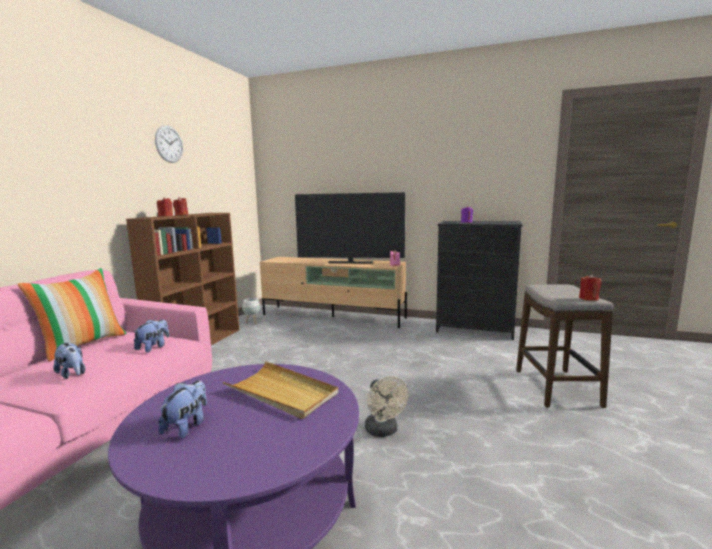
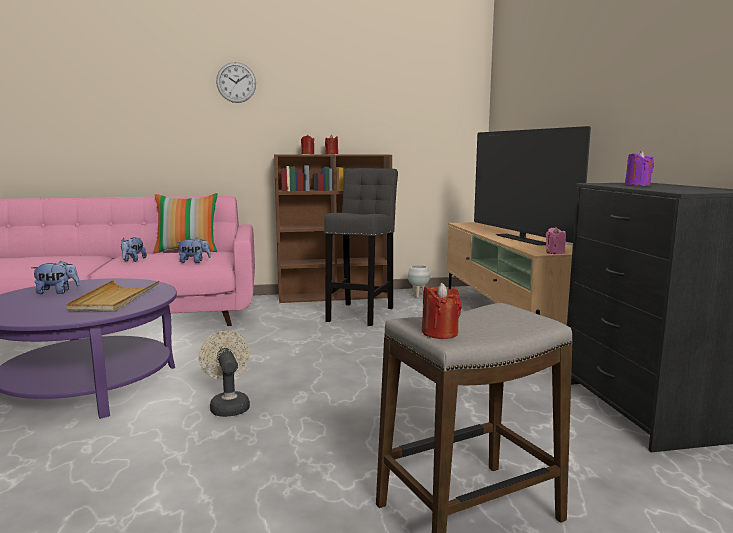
camera: 60 degrees right, 0 degrees up
wall clock [155,125,183,163] -> wall clock moved to [216,62,256,103]
beige fan [365,376,409,437] -> beige fan turned 120 degrees clockwise [199,331,250,417]
none -> grey stool [324,168,398,326]

